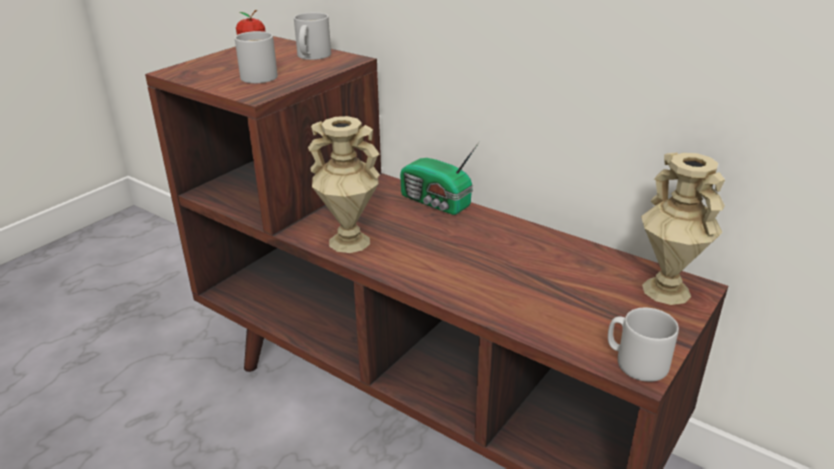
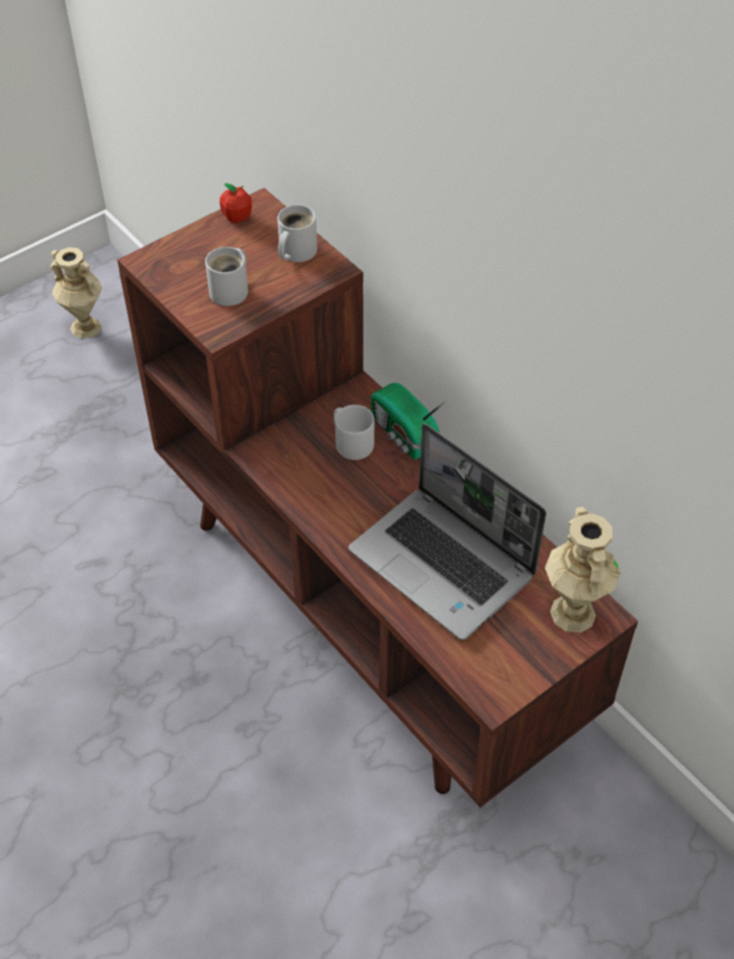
camera: 15 degrees right, 20 degrees up
beige vase [308,116,380,253] -> beige vase moved to [51,247,102,339]
grey mug [608,307,679,382] -> grey mug moved to [334,405,374,460]
none -> laptop [348,423,546,640]

